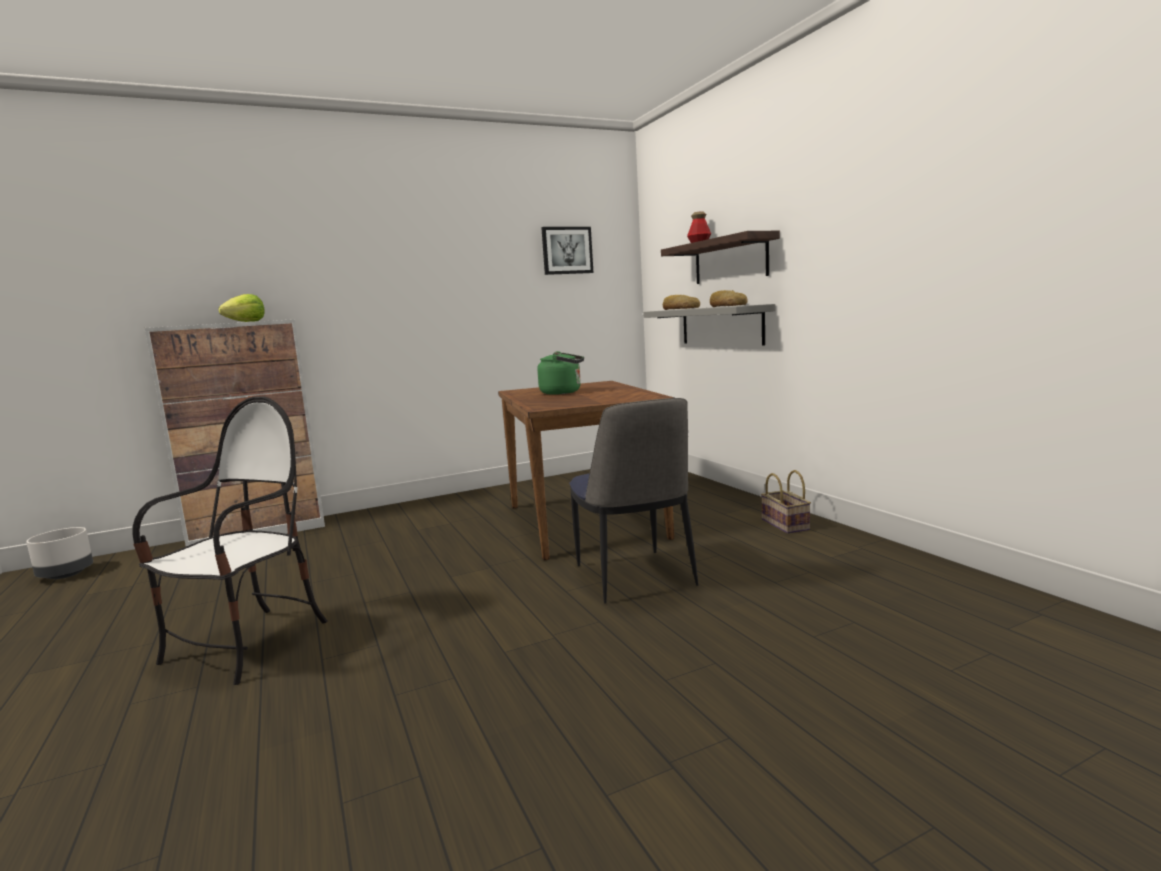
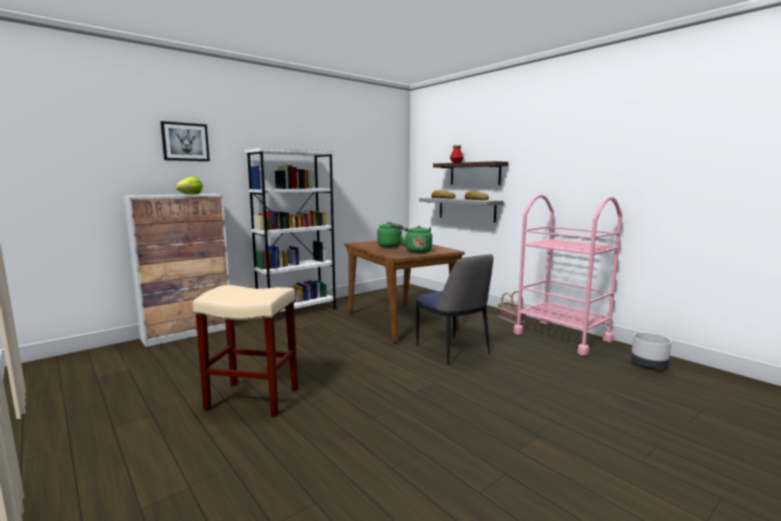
camera: 15 degrees left, 0 degrees up
grey planter [26,527,93,579] -> grey planter moved to [631,332,672,369]
chair [132,396,327,685] -> beige stool [193,285,298,417]
picture [541,227,593,275] -> picture moved to [160,121,210,161]
none -> white bookcase [245,148,337,312]
none -> green kettle [400,226,432,253]
none -> pink cart [513,194,622,356]

